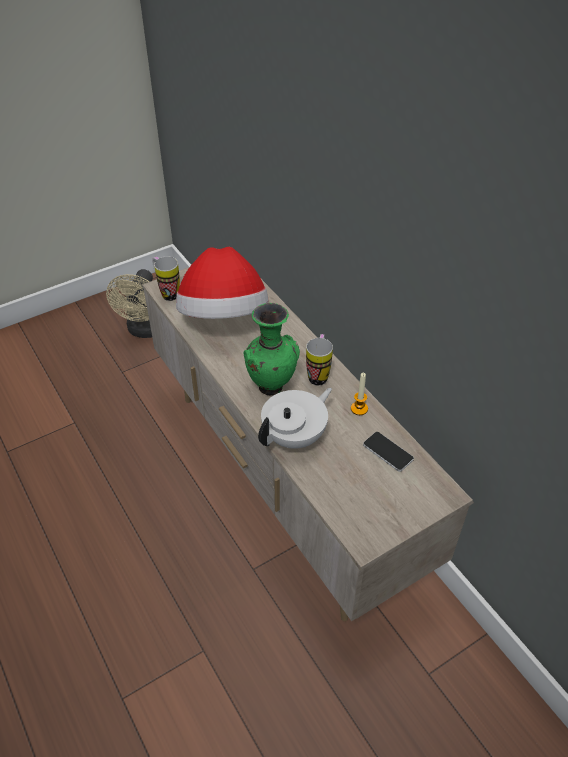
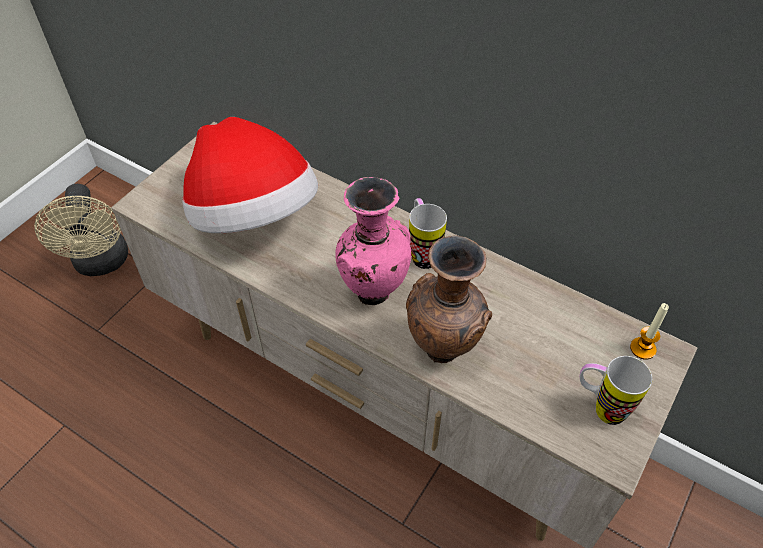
camera: 25 degrees left, 5 degrees up
mug [152,256,180,301] -> mug moved to [580,356,652,425]
green vase [243,303,300,395] -> pink vase [335,177,411,305]
white teapot [258,388,332,449] -> brown vase [406,235,492,363]
candle [351,373,368,415] -> candle moved to [630,303,669,360]
phone [363,432,414,472] -> none

